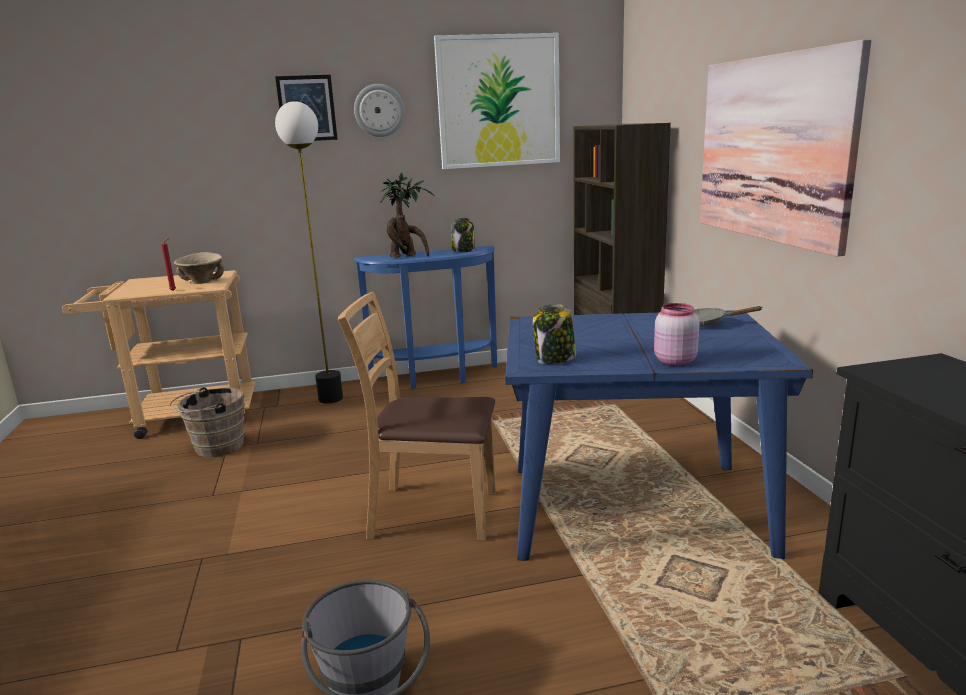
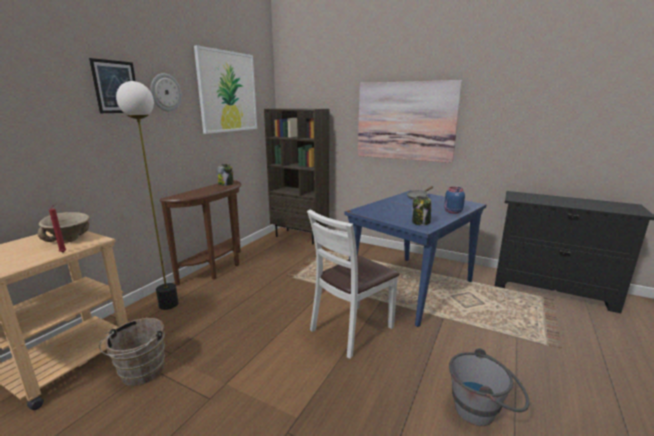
camera: 50 degrees left, 0 degrees up
brown chair [338,292,496,541] -> white chair [307,209,400,359]
blue console table [354,245,497,389] -> brown console table [160,180,242,286]
potted plant [380,172,434,258] -> none
pink jar [654,303,699,366] -> blue jar [444,187,465,214]

